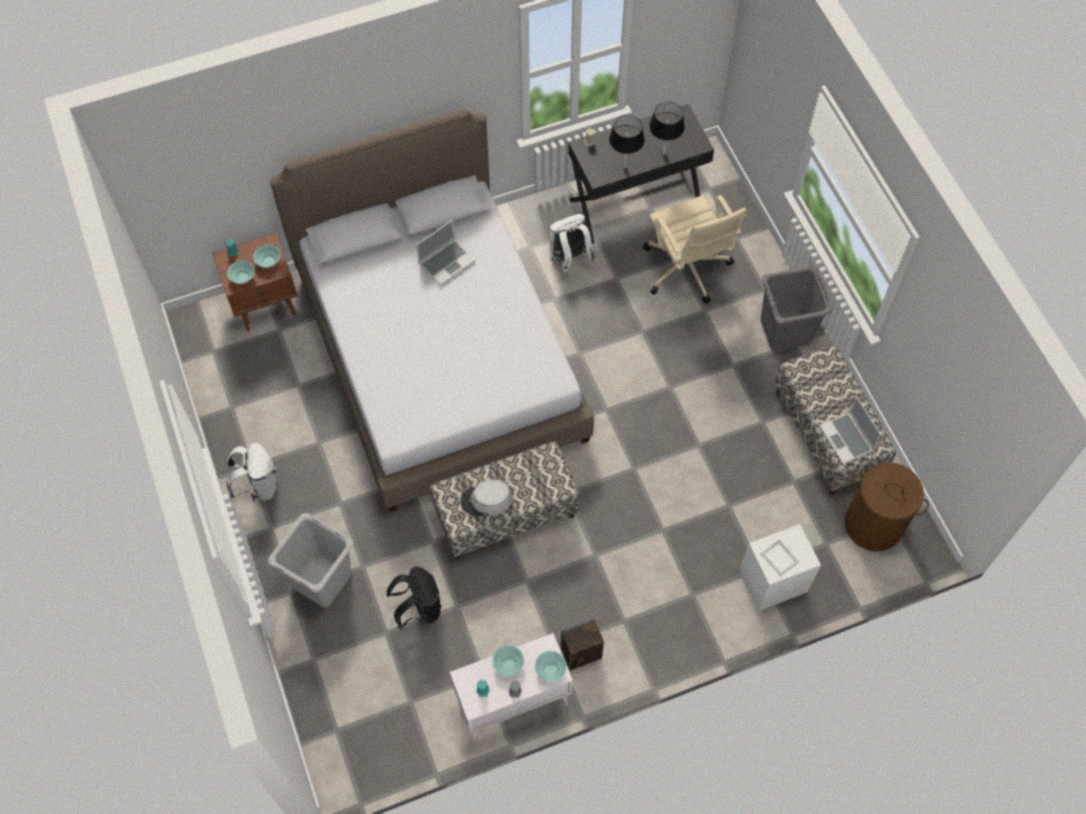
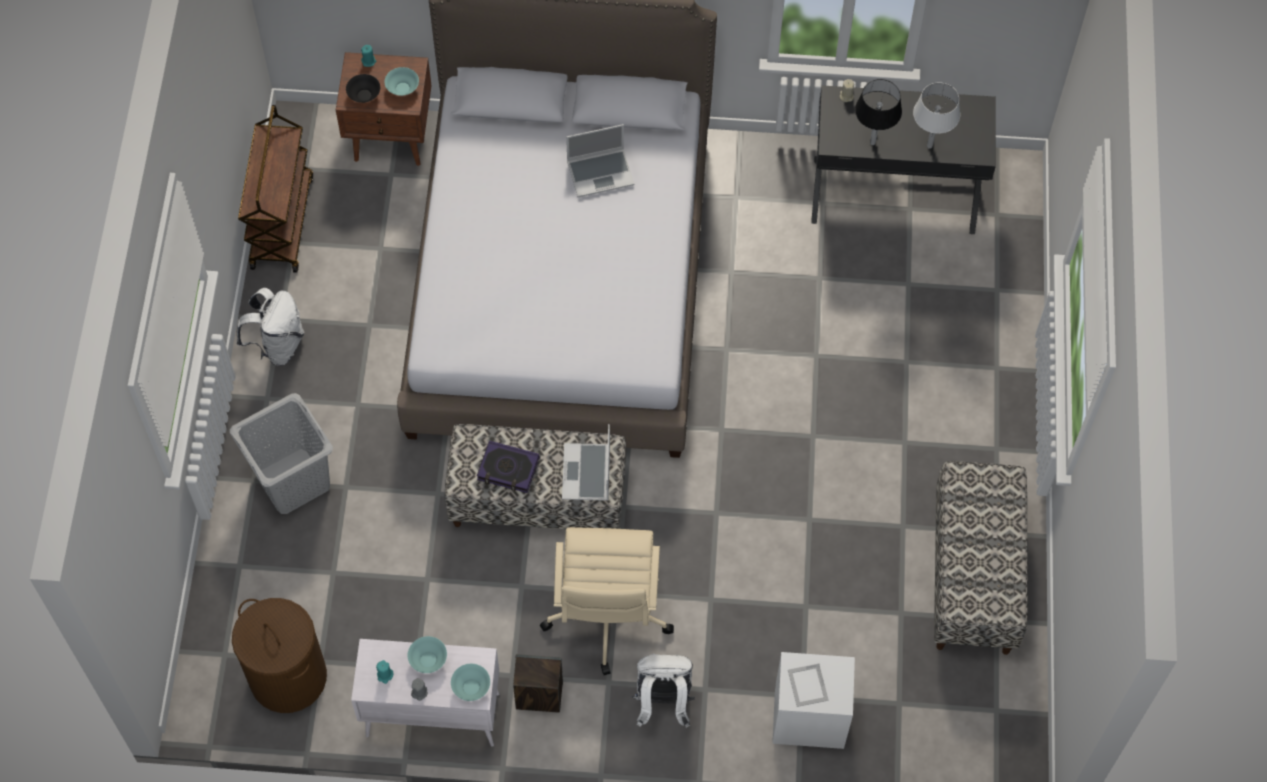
camera: 25 degrees right, 0 degrees up
turquoise bowl [227,261,255,284] -> black bowl [346,74,380,103]
black backpack [387,567,441,629] -> none
grey hat [460,479,513,516] -> book [477,441,540,493]
white backpack [549,214,596,273] -> white backpack moved to [632,653,695,727]
beige office chair [643,195,746,304] -> beige office chair moved to [540,527,674,675]
black table lamp [649,102,685,155] -> white table lamp [913,82,960,149]
grey laundry basket [761,266,833,351] -> none
laptop [819,396,881,464] -> laptop moved to [562,424,610,501]
brown laundry basket [845,462,929,552] -> brown laundry basket moved to [232,598,327,713]
none -> brown cart [238,105,313,273]

